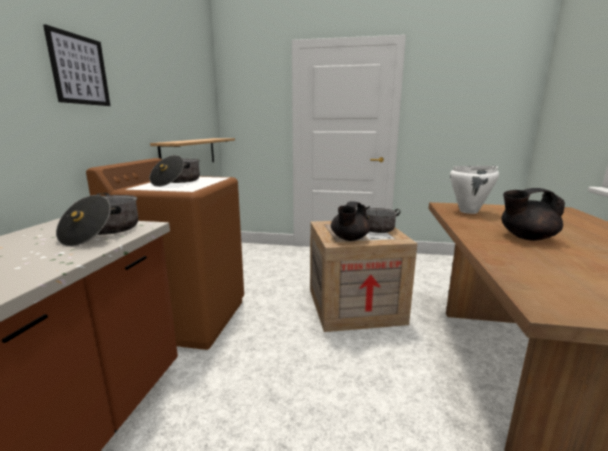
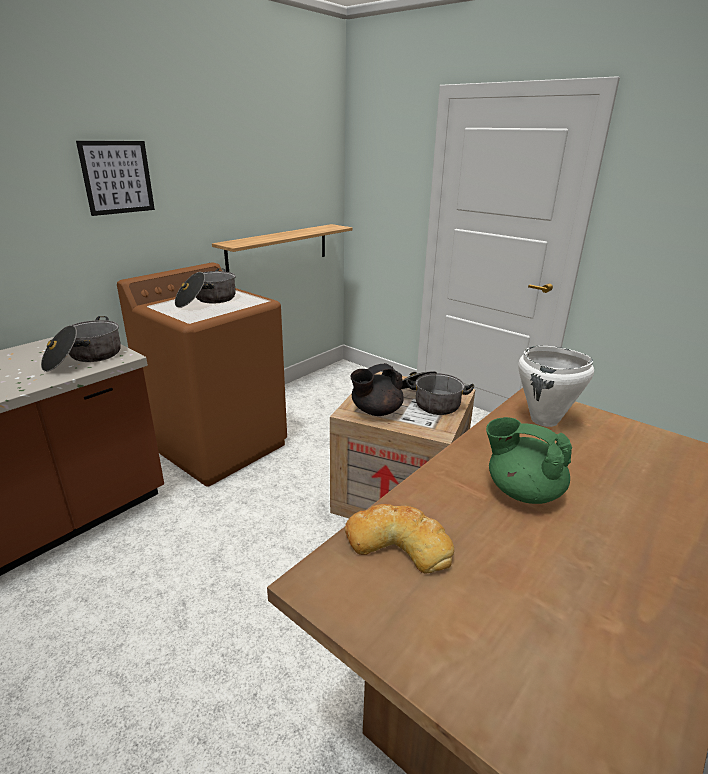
camera: 30 degrees right, 10 degrees up
black teapot [501,188,565,241] -> green teapot [486,417,572,504]
none -> bread [345,504,454,574]

